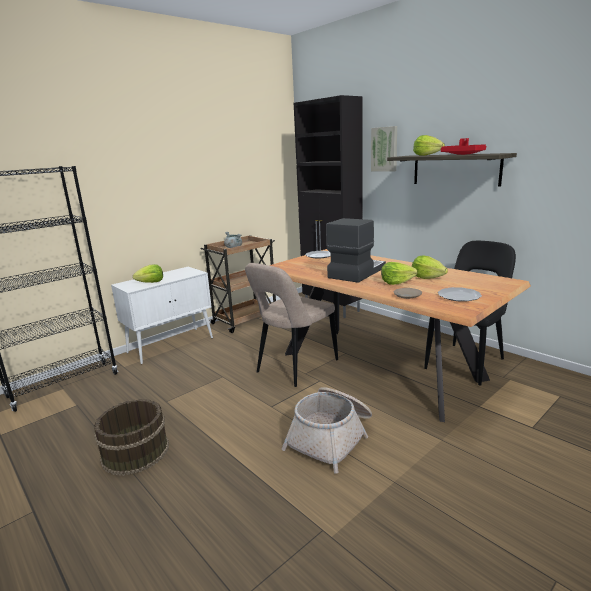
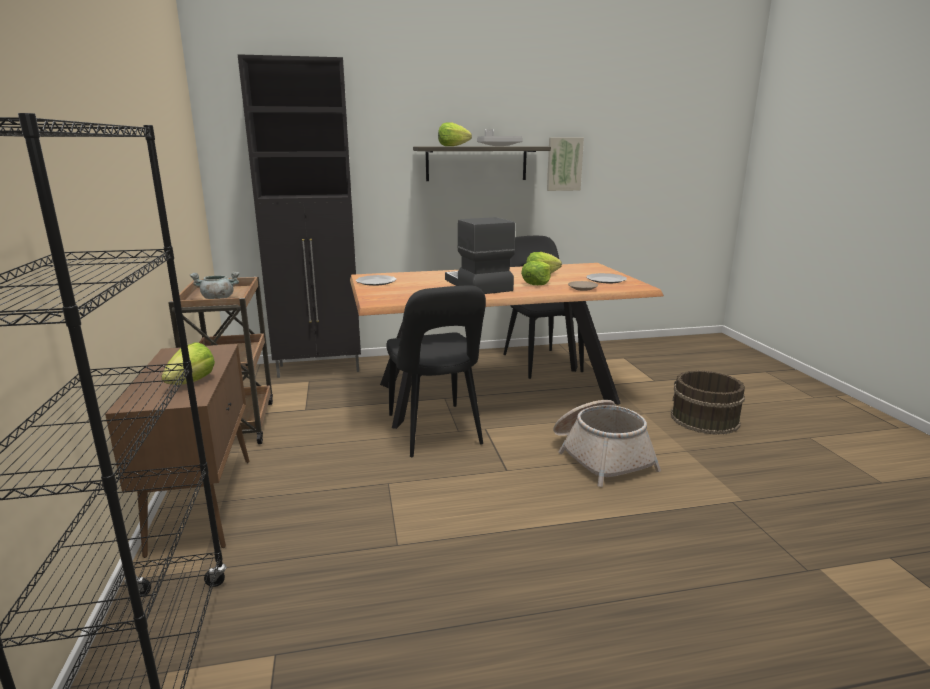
camera: 60 degrees left, 0 degrees up
brown bucket [94,399,169,476] -> brown bucket moved to [671,370,745,435]
white cabinet [111,267,213,364] -> brown cabinet [105,344,249,558]
beige chair [245,263,338,387] -> black chair [386,285,486,457]
picture [371,126,397,172] -> picture moved to [547,138,584,191]
red tray [441,138,486,155] -> grey tray [477,129,523,146]

